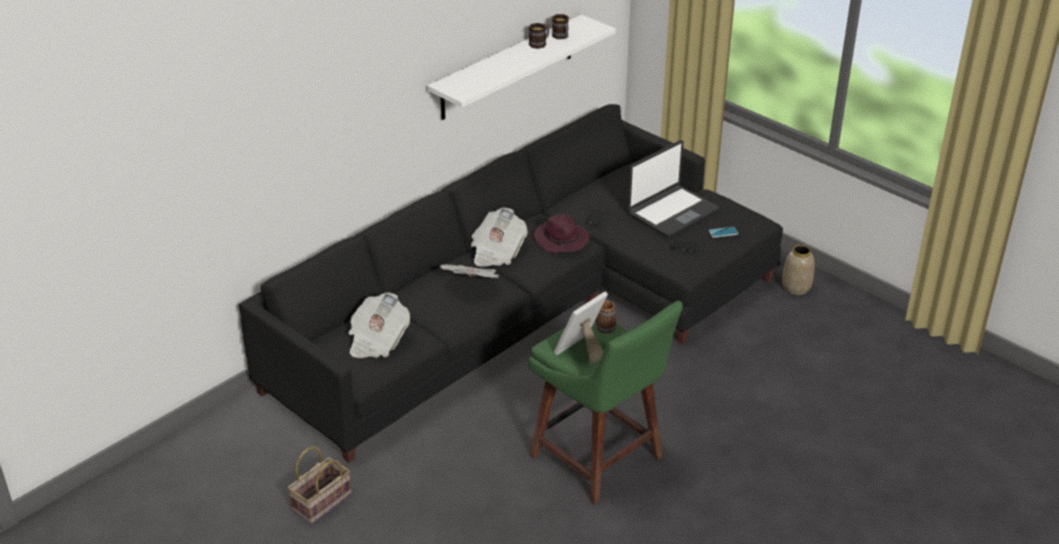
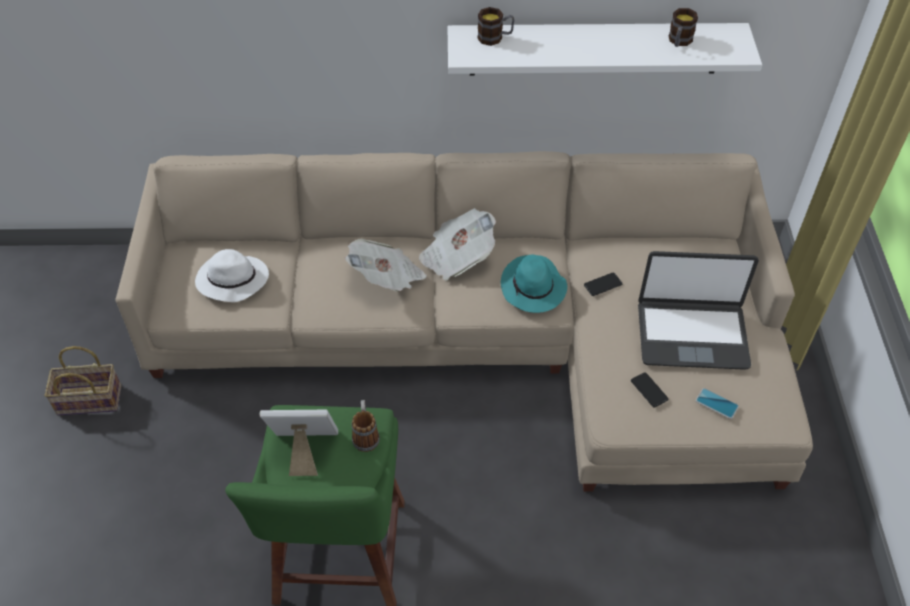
camera: 45 degrees right, 15 degrees up
black sofa [239,104,783,463] -> beige sofa [116,151,813,492]
newspaper [348,293,410,358] -> white hat [195,249,269,302]
mug [529,23,549,49] -> mug moved to [477,7,514,46]
purple hat [534,214,589,253] -> turquoise hat [501,255,567,313]
vase [782,245,815,295] -> none

